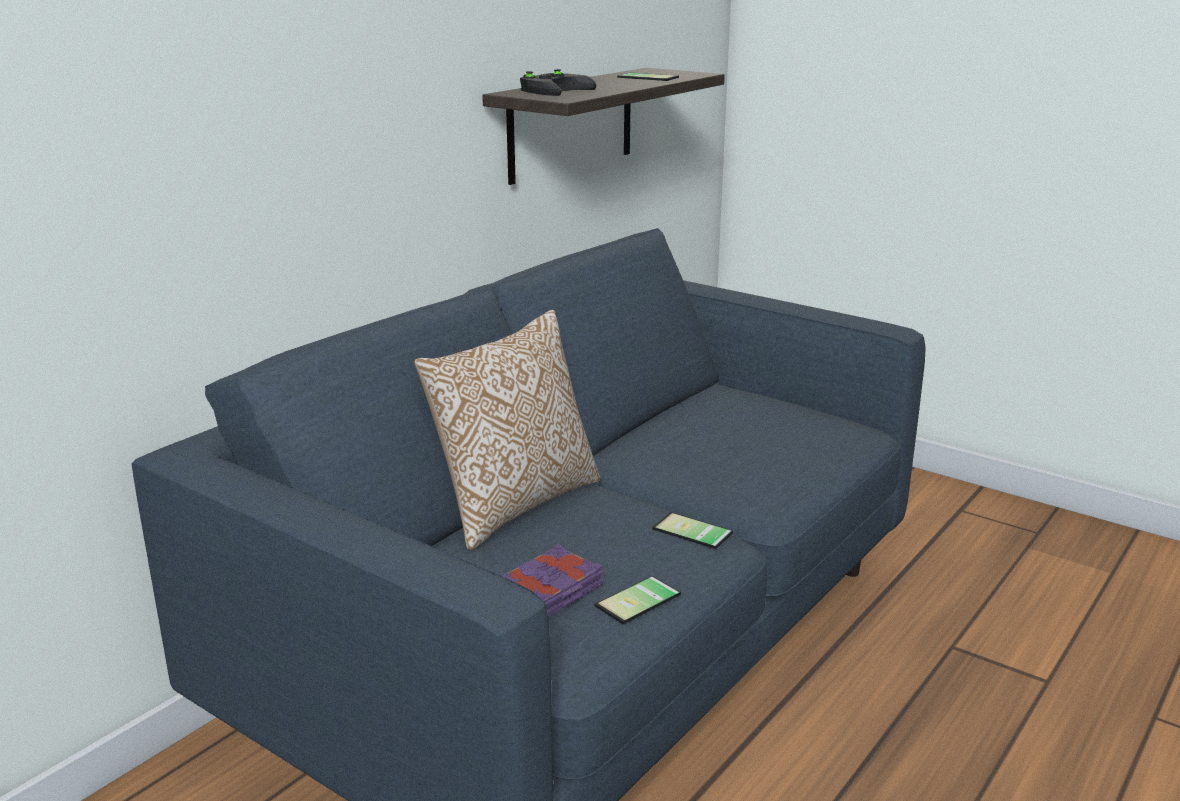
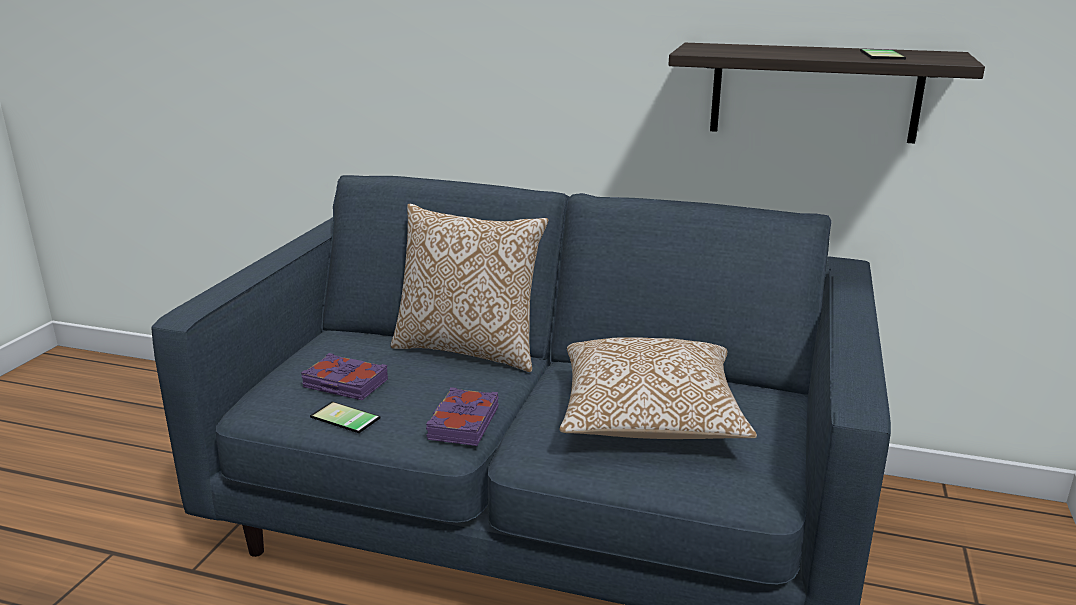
camera: 70 degrees right, 0 degrees up
black game controller [520,69,596,96] -> none
phone [652,512,733,549] -> purple book [426,387,499,446]
none -> pillow [560,337,757,439]

